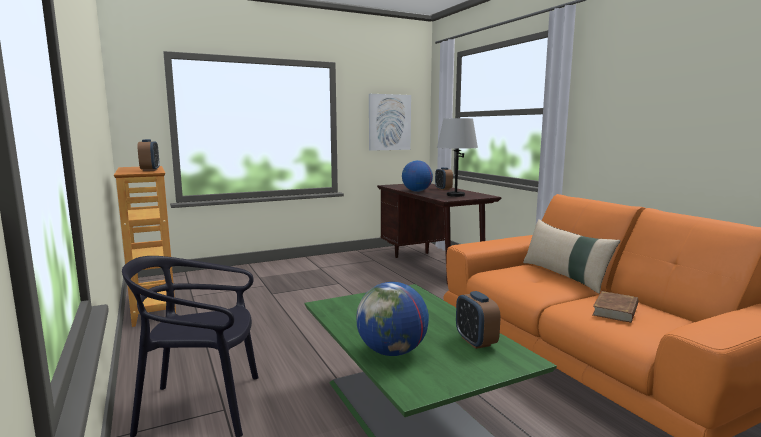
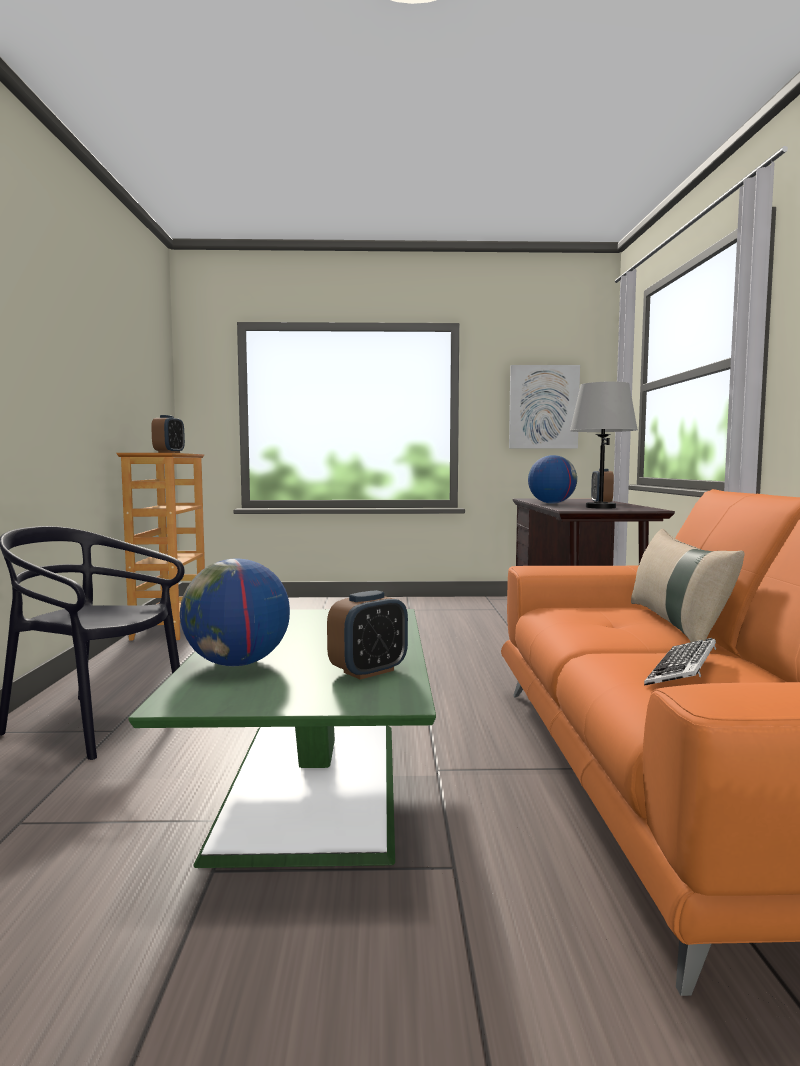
camera: 25 degrees right, 5 degrees down
alarm clock [456,291,500,349] -> alarm clock turned 135 degrees counterclockwise [327,590,408,680]
brown book [592,291,638,323] -> keyboard [644,638,716,686]

